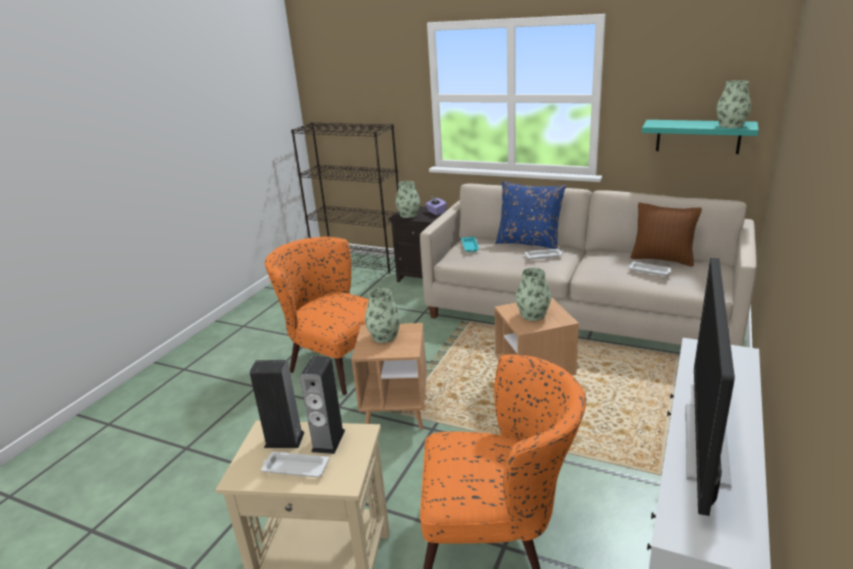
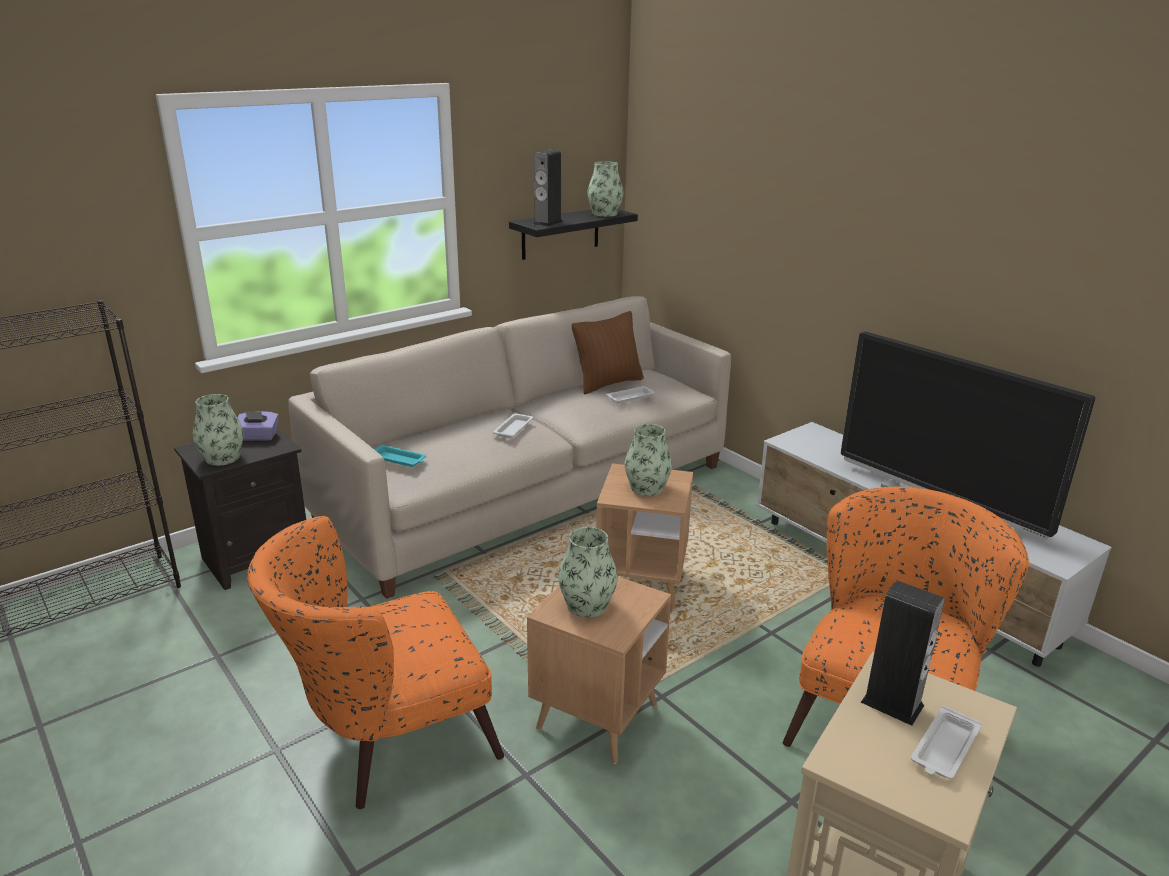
camera: 65 degrees left, 0 degrees up
speaker [250,360,305,448] -> speaker moved to [533,150,563,227]
blue pillow [495,181,566,249] -> none
turquoise shelf [642,120,759,154] -> black shelf [509,209,638,260]

